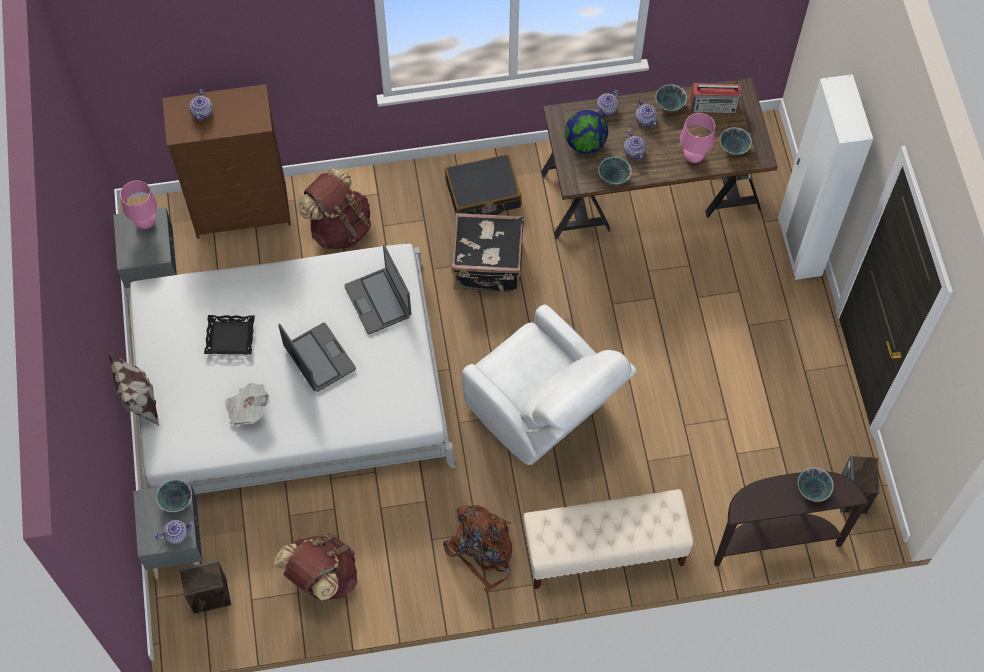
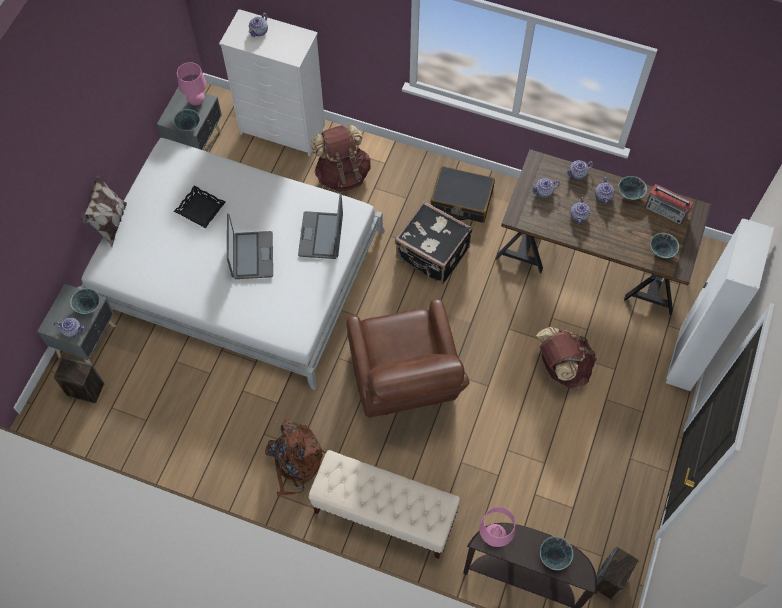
camera: 30 degrees right, 0 degrees up
brown dresser [162,84,291,239] -> white dresser [219,9,325,156]
newspaper [225,383,270,425] -> none
brown backpack [274,533,358,600] -> brown backpack moved to [536,327,597,388]
white armchair [462,304,637,465] -> brown armchair [346,299,469,418]
globe [565,110,608,154] -> teapot [531,178,560,198]
bowl [598,157,632,184] -> bowl moved to [174,109,200,131]
pink table lamp [680,113,715,163] -> pink table lamp moved to [479,507,515,547]

